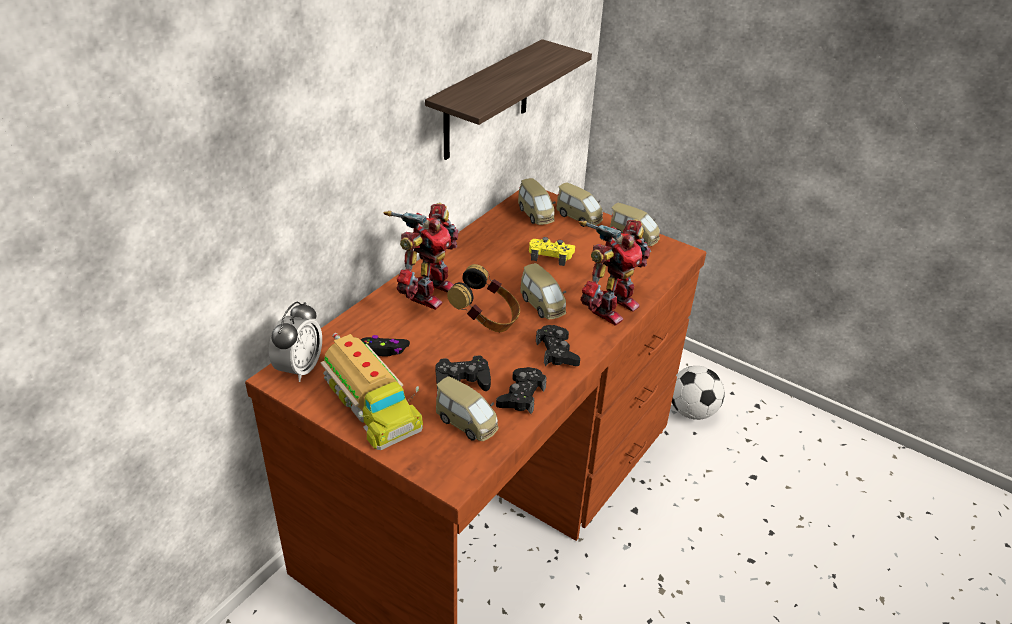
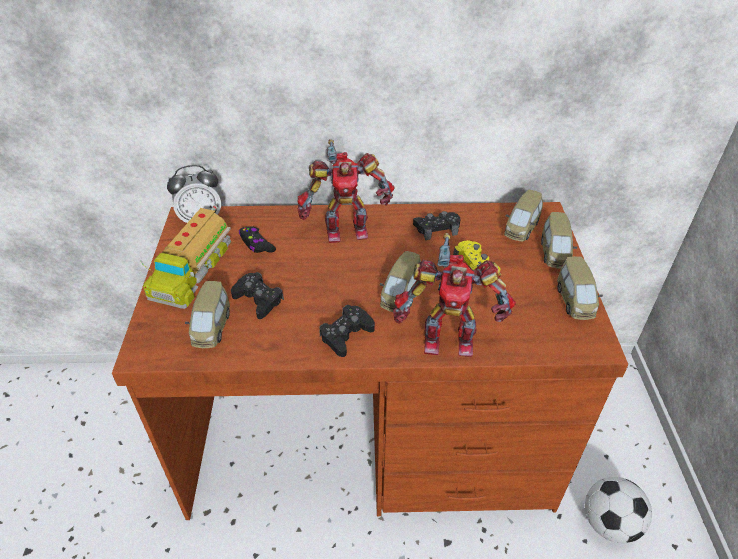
camera: 55 degrees right, 5 degrees up
shelf [425,39,592,160] -> none
headphones [447,264,520,332] -> none
black game controller [496,367,546,414] -> black game controller moved to [413,211,460,240]

